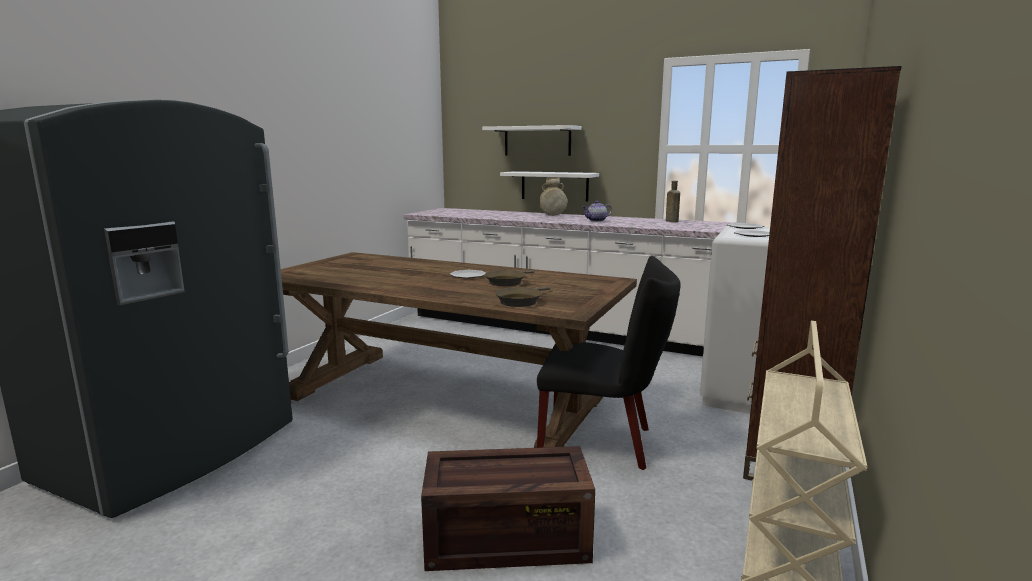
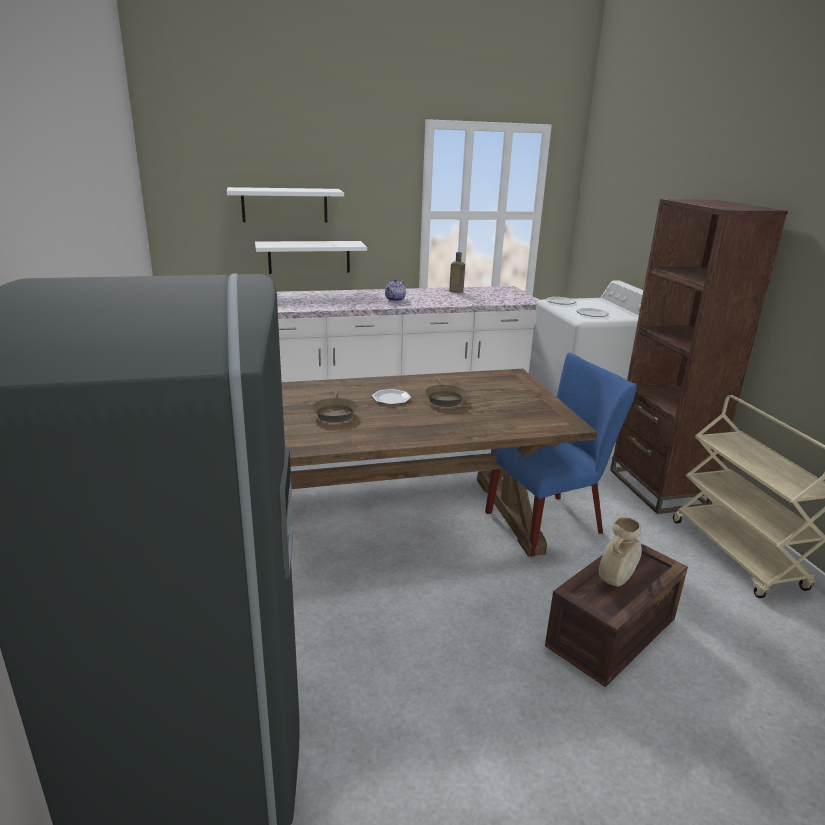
camera: 40 degrees left, 10 degrees up
brown frying pan [495,286,550,307] -> brown frying pan moved to [312,390,358,423]
black chair [537,256,681,470] -> blue chair [485,353,637,557]
beige vase [539,178,567,216] -> beige vase moved to [599,517,642,587]

